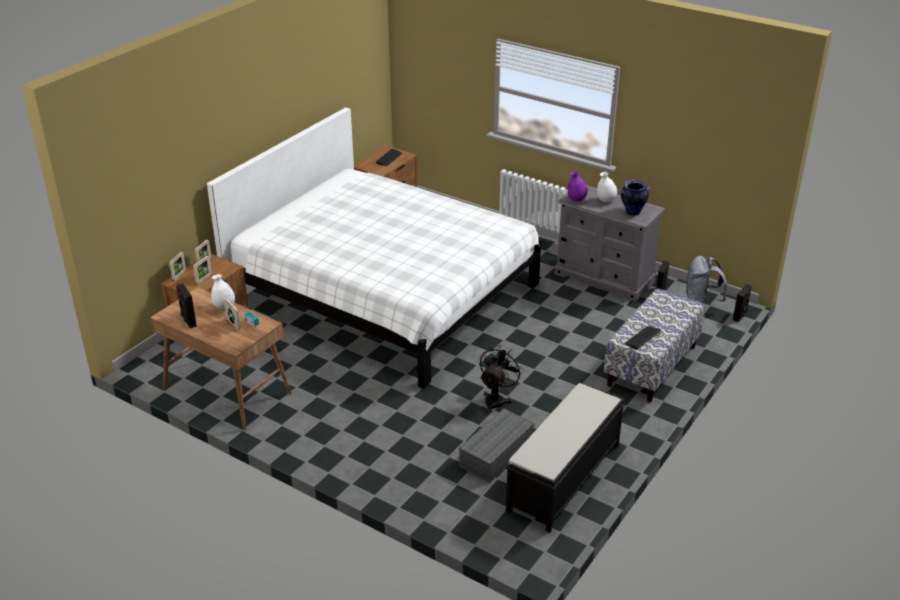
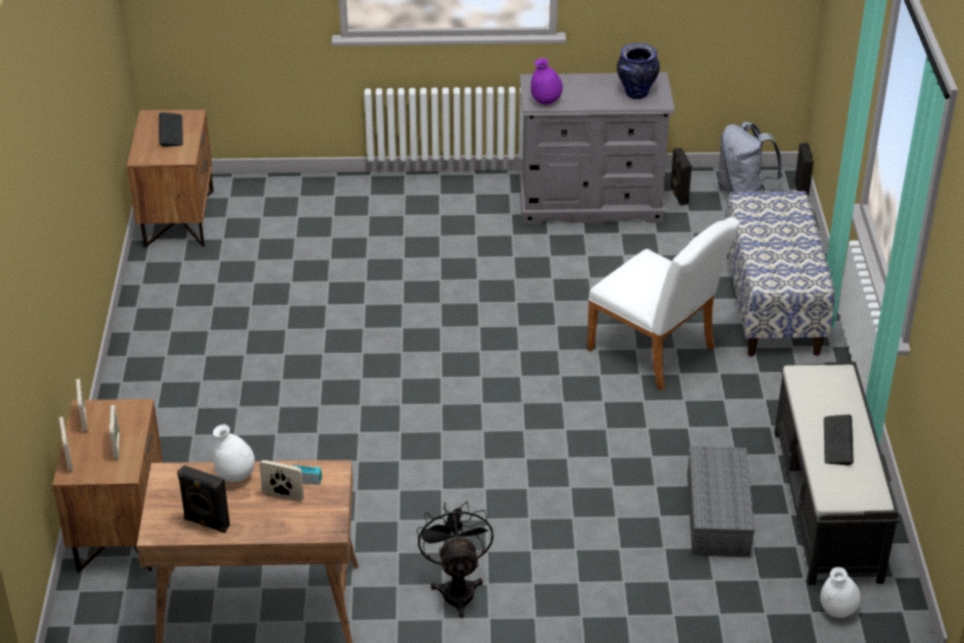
camera: 35 degrees left, 5 degrees up
white bed [207,107,541,389] -> none
black fan [480,345,524,413] -> black fan moved to [417,501,494,618]
white vase [597,172,617,203] -> white vase moved to [820,567,861,618]
keyboard [624,326,661,350] -> keyboard moved to [824,414,854,466]
none -> white chair [587,217,740,391]

